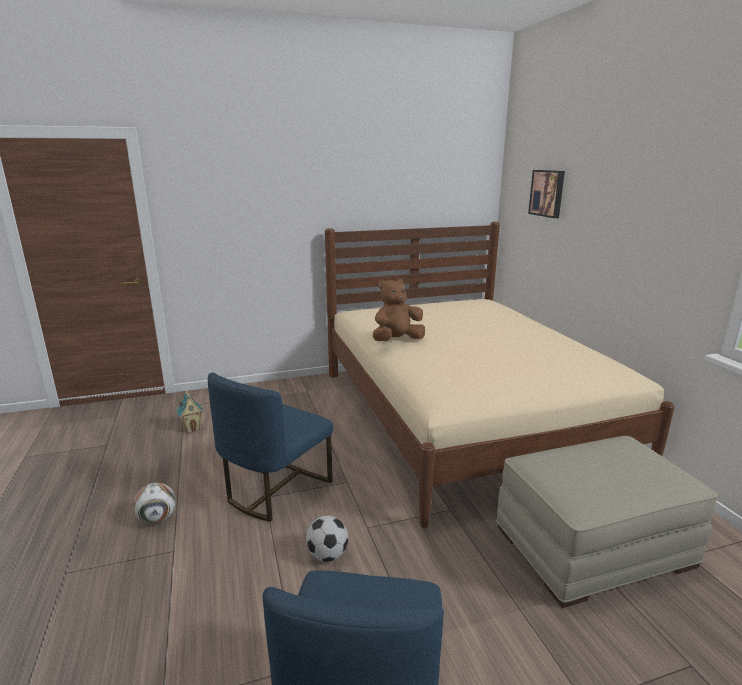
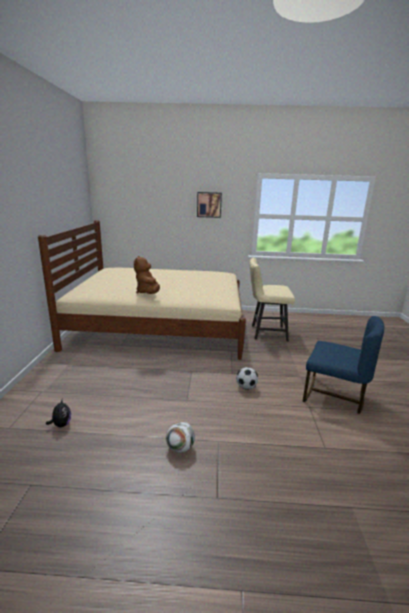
camera: 70 degrees left, 0 degrees up
toy house [176,390,204,433] -> plush toy [46,400,71,427]
blue chair [208,373,333,522] -> none
beige ottoman [496,436,718,608] -> beige chair [250,257,295,342]
picture [528,170,565,218] -> picture moved to [197,192,222,218]

